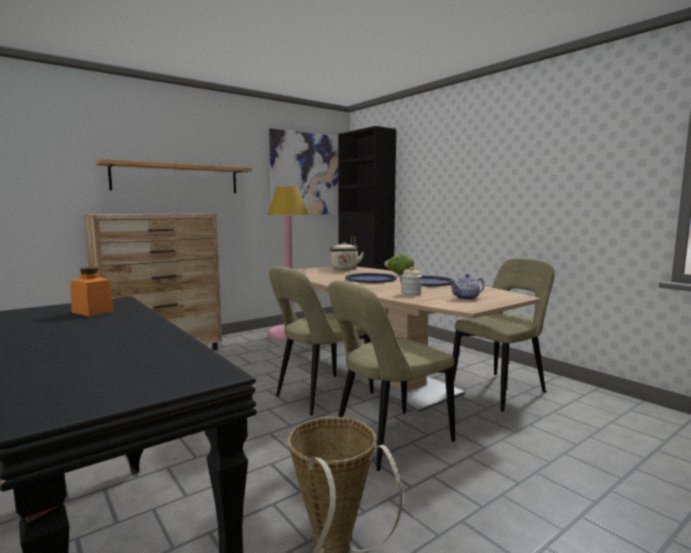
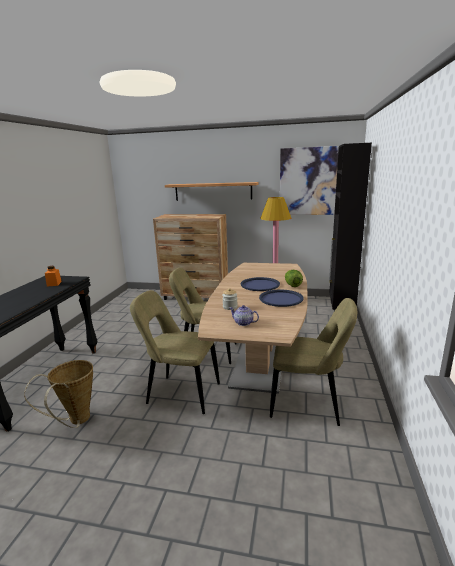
camera: 50 degrees right, 10 degrees up
beige kettle [330,242,364,270] -> none

